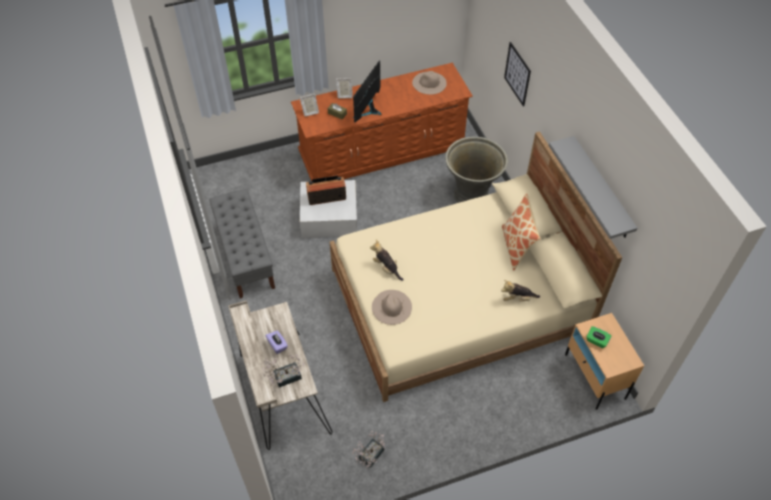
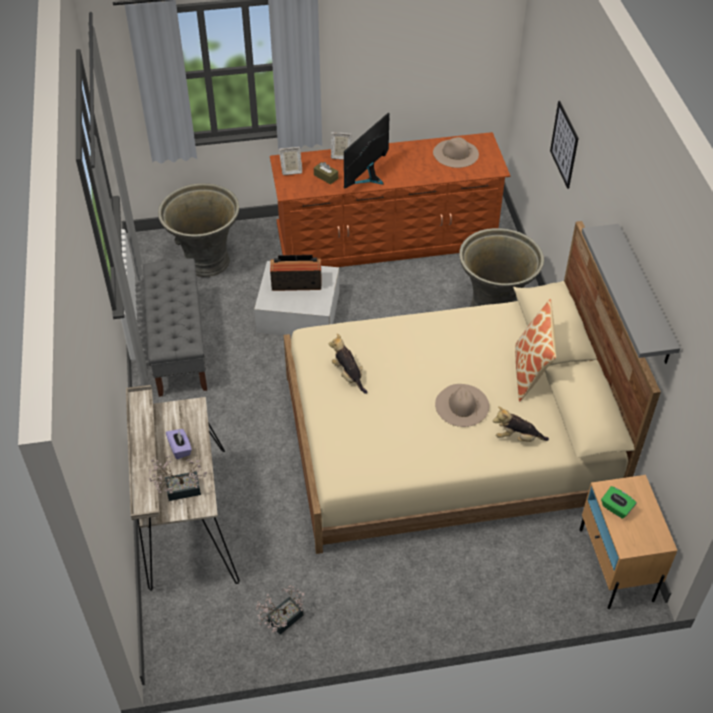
camera: 10 degrees right, 5 degrees down
beige hat [372,290,412,325] -> beige hat moved to [435,384,489,427]
none -> grey planter [158,183,239,277]

